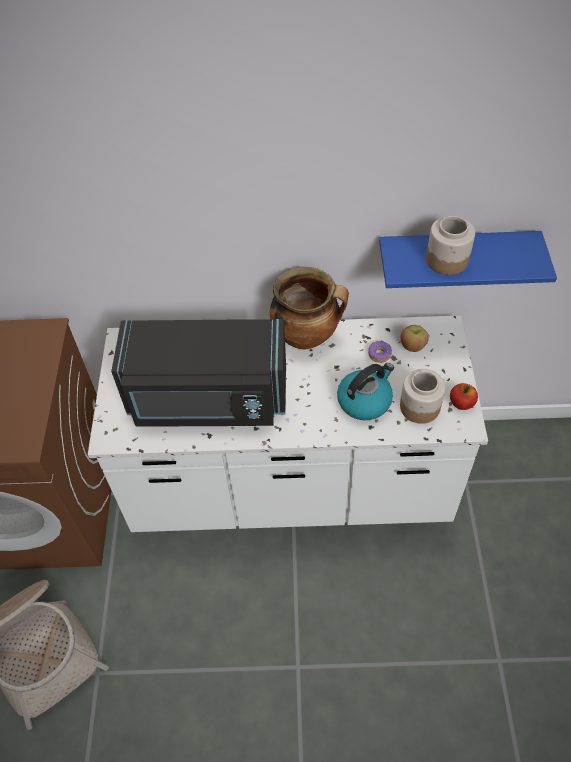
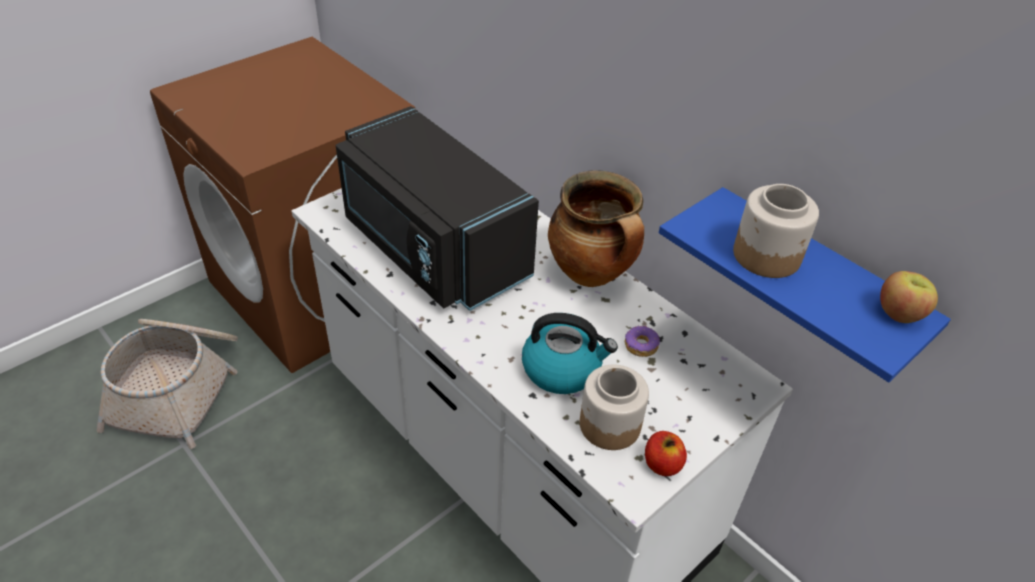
camera: 45 degrees right, 10 degrees down
apple [401,325,429,352] -> apple moved to [880,271,938,323]

